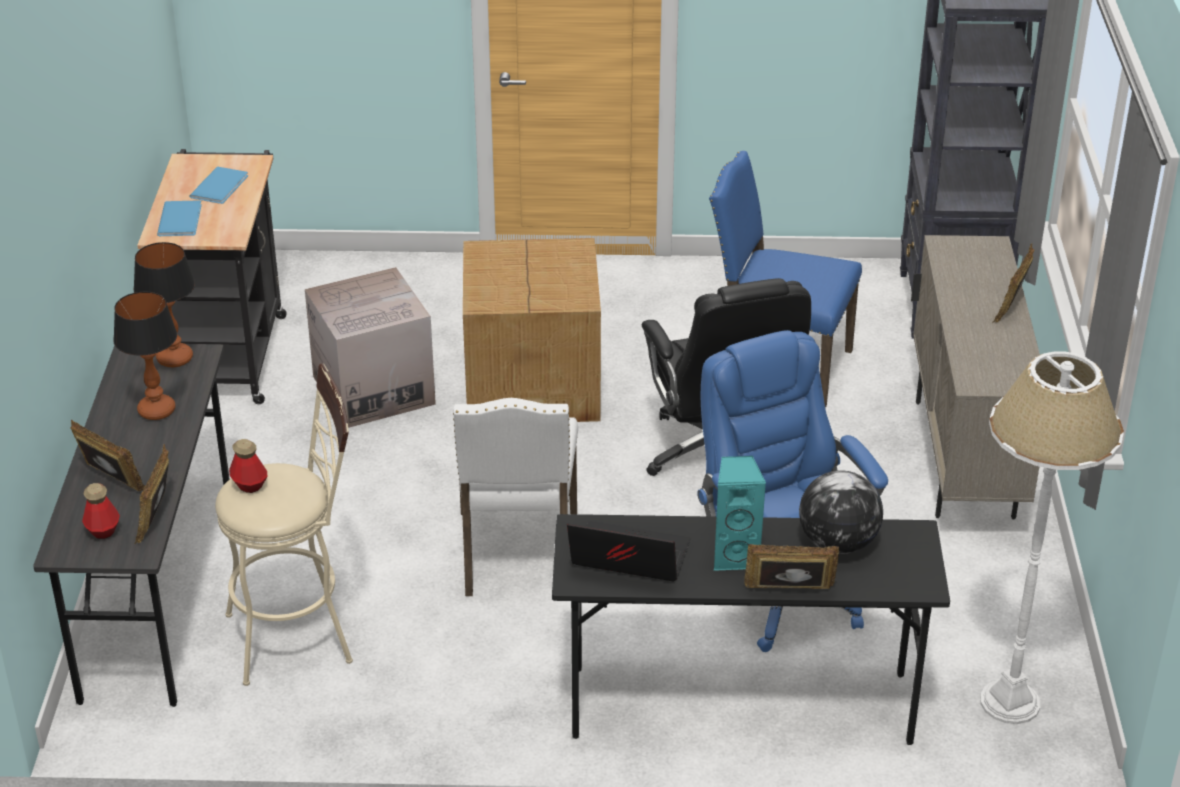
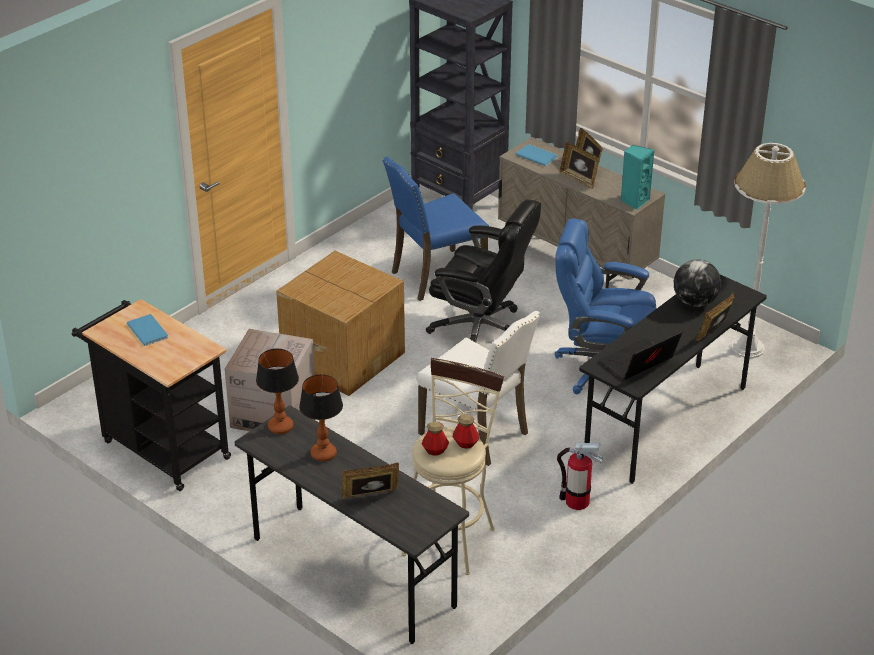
camera: 50 degrees left, 0 degrees up
bottle [82,483,120,539] -> bottle moved to [453,414,479,449]
picture frame [134,444,169,544] -> picture frame moved to [560,142,599,189]
blue book [157,200,202,236] -> blue book moved to [515,144,558,166]
turquoise speaker [714,456,766,571] -> turquoise speaker moved to [621,145,654,210]
none -> fire extinguisher [557,443,602,510]

